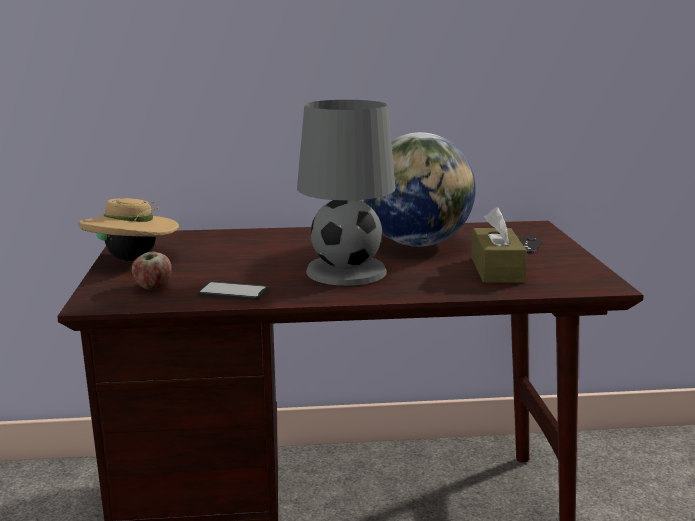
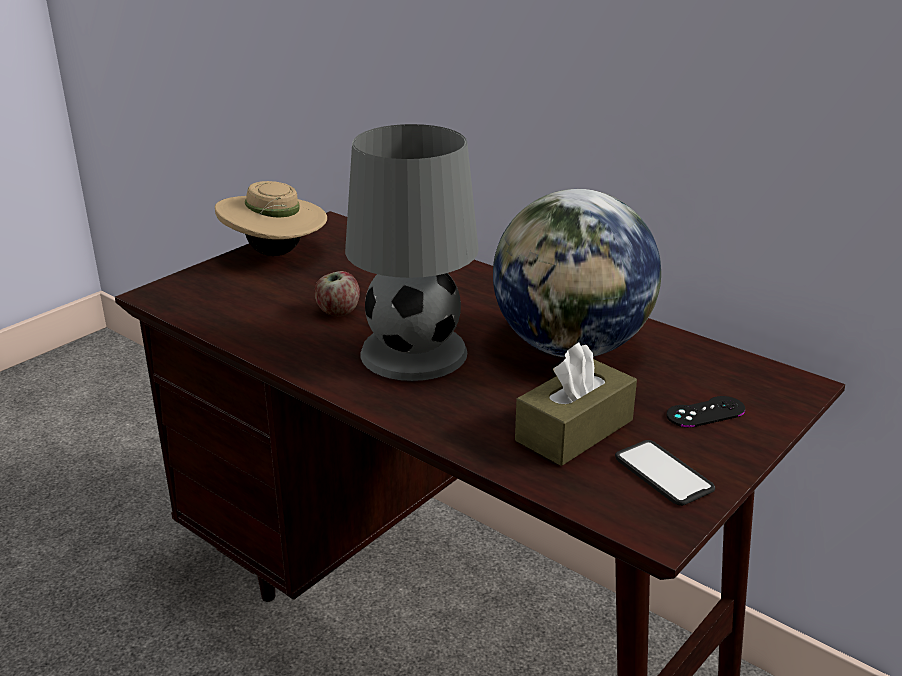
camera: 45 degrees right, 10 degrees up
apple [132,252,172,290] -> apple moved to [314,271,360,316]
phone [197,281,269,300] -> phone moved to [615,440,715,506]

